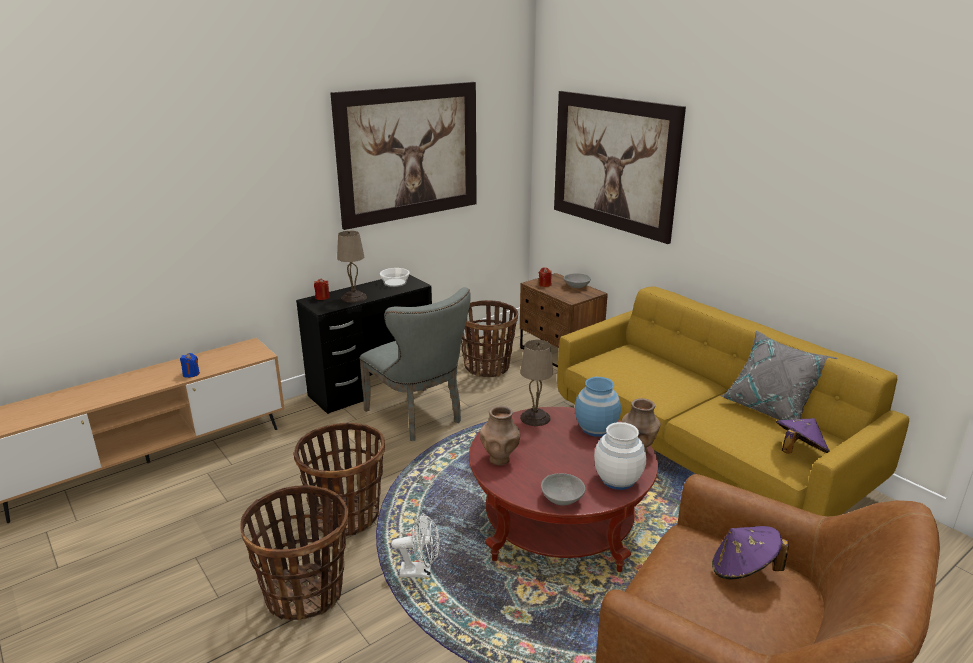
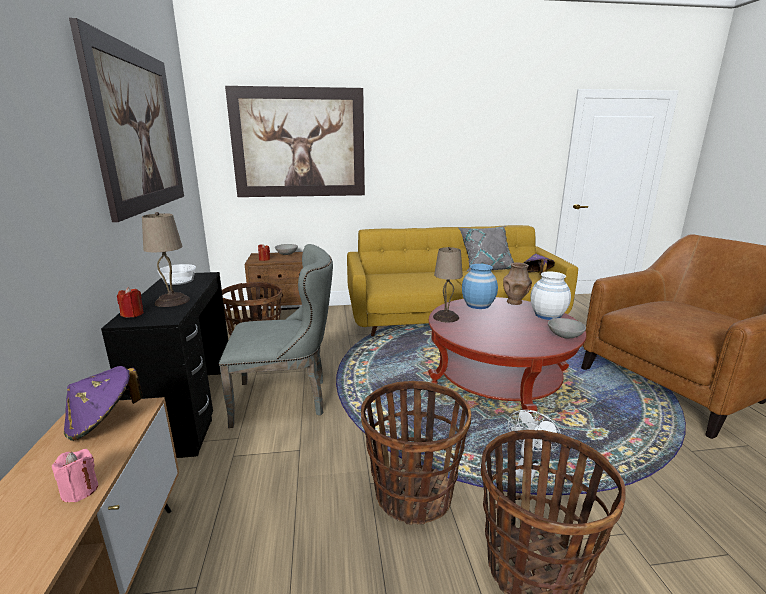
camera: 60 degrees left, 5 degrees down
blue candle [180,353,200,378] -> pink candle [52,449,98,503]
brown vase [480,406,520,466] -> none
purple hat [712,526,789,579] -> purple hat moved to [64,366,143,441]

